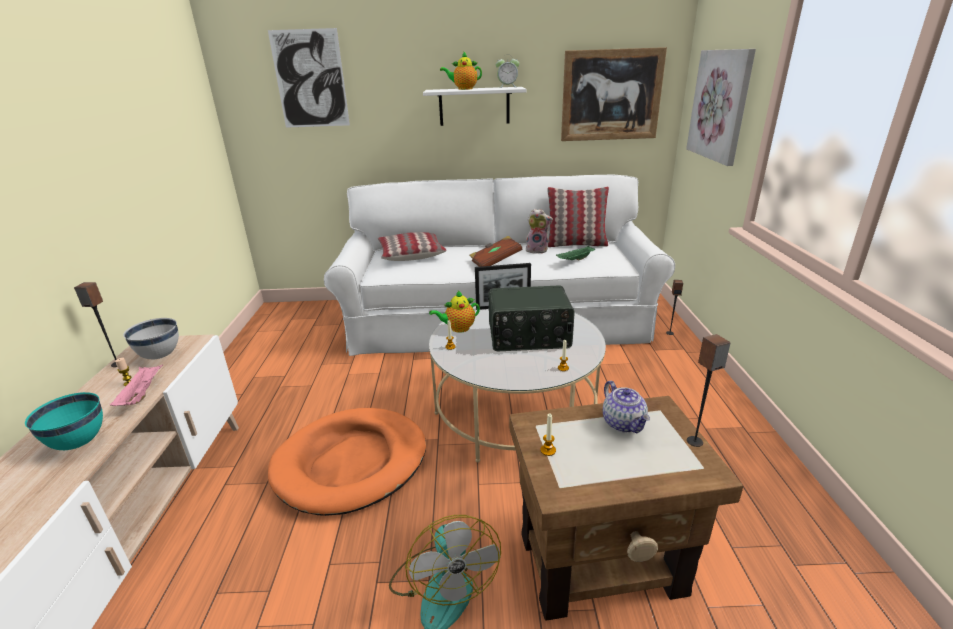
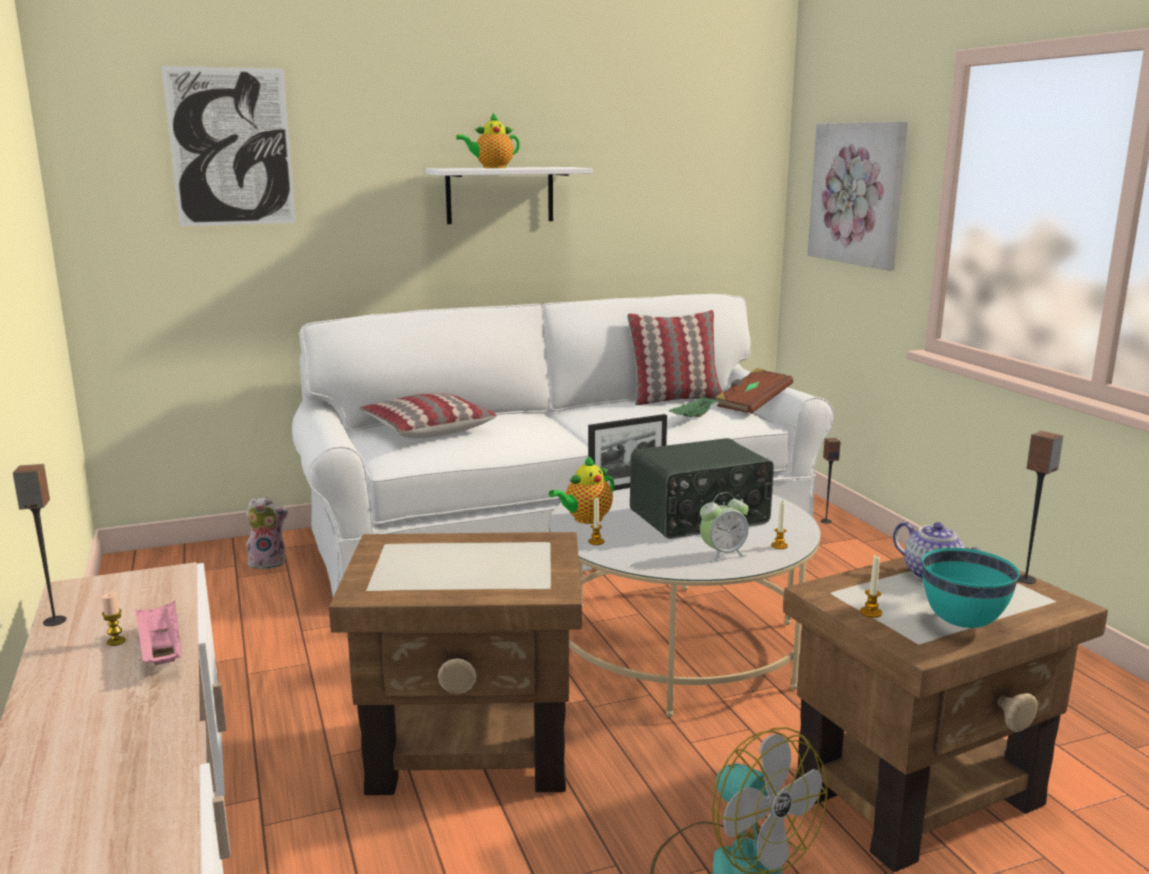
camera: 20 degrees left, 10 degrees down
turquoise bowl [25,392,103,450] -> turquoise bowl moved to [922,548,1019,628]
white bowl [123,318,179,359] -> none
orange dog bed [268,408,426,516] -> brown side table [329,532,582,795]
brown book [469,236,523,267] -> brown book moved to [715,368,793,414]
alarm clock [496,56,519,88] -> alarm clock moved to [700,492,749,562]
plush toy [526,209,553,254] -> plush toy moved to [246,497,288,569]
picture [561,47,667,141] -> none

